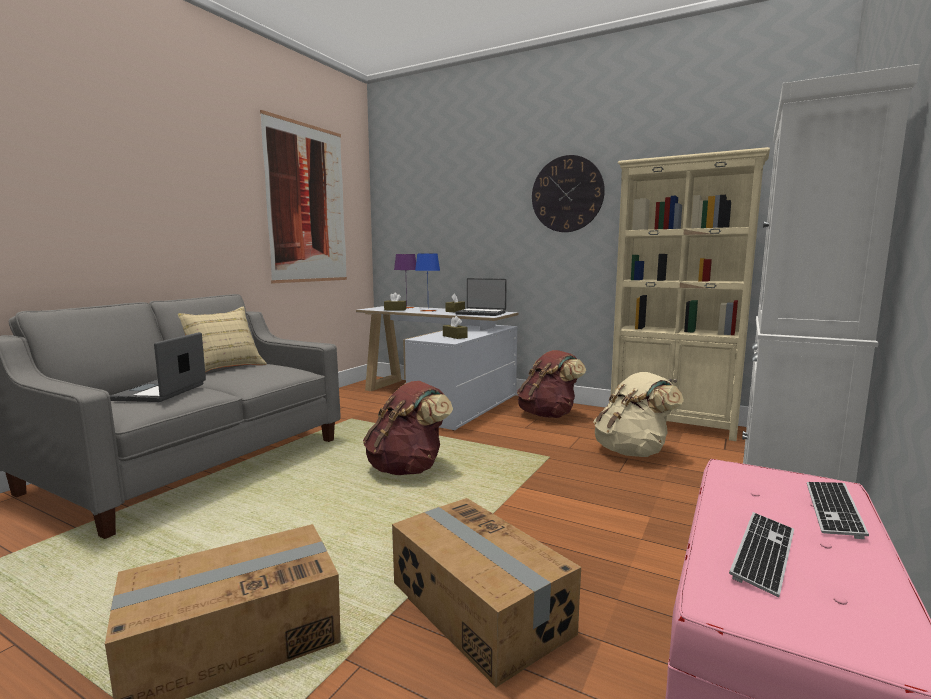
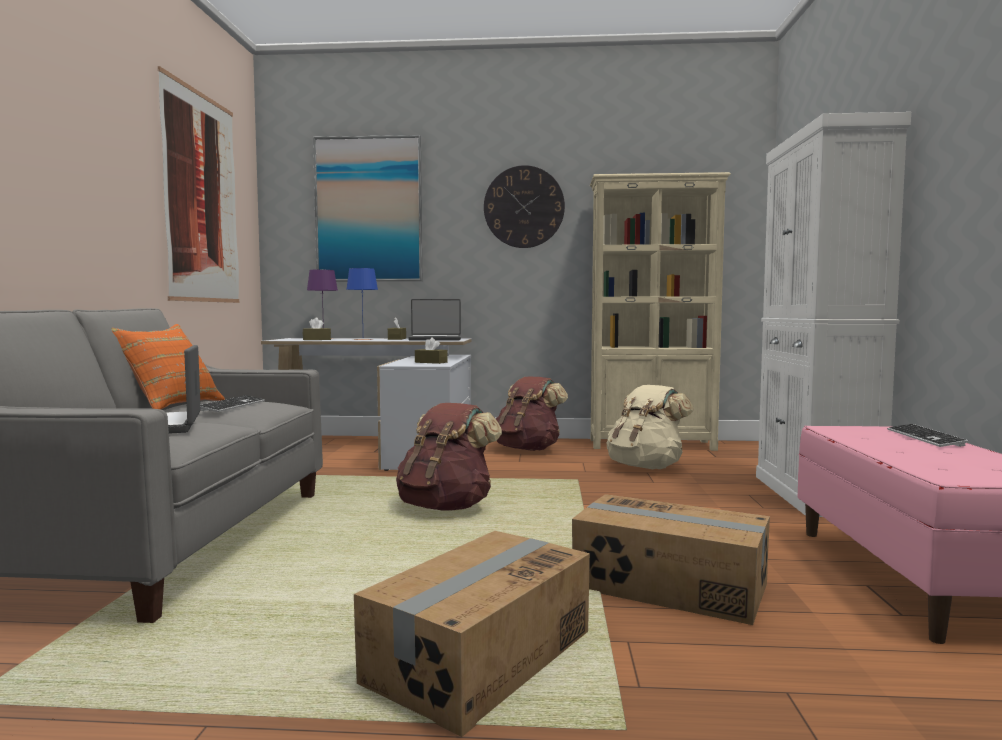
camera: 25 degrees left, 5 degrees down
beige pillow [178,307,267,372] -> orange pillow [111,324,225,409]
keyboard [729,512,794,597] -> keyboard moved to [200,395,265,412]
none -> picture [313,135,422,281]

